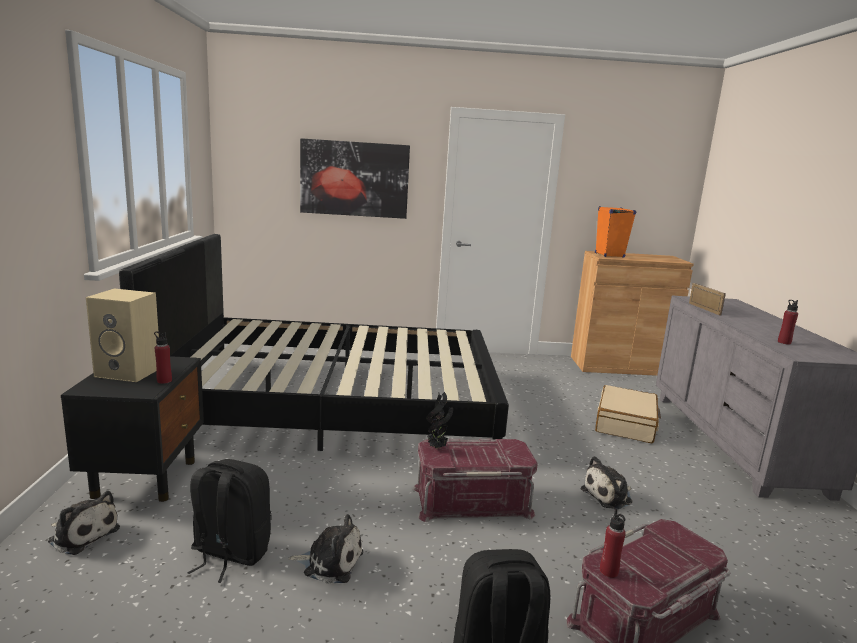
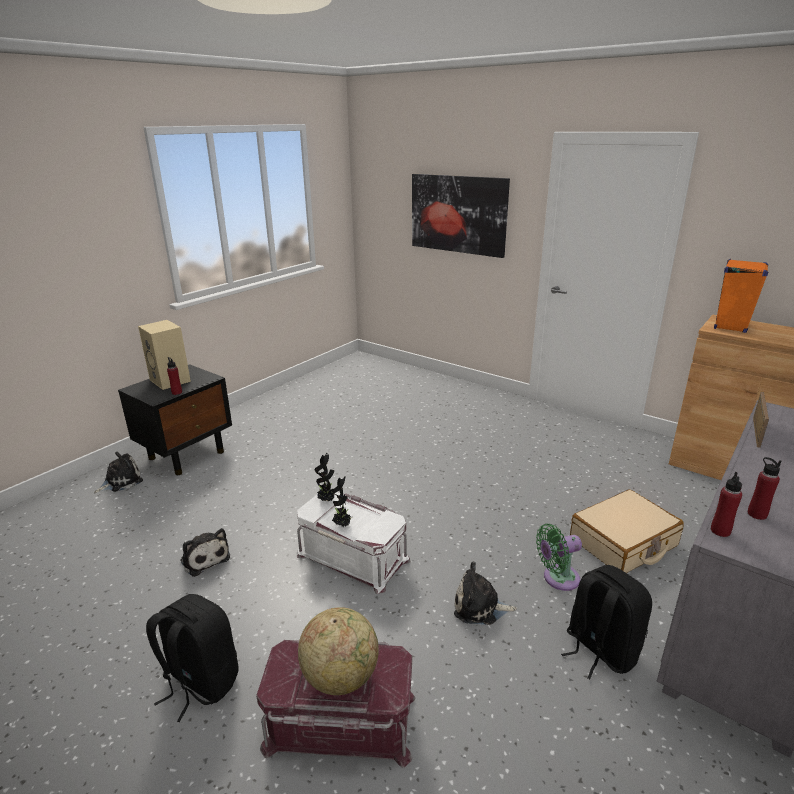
camera: 40 degrees right, 10 degrees up
plush toy [48,491,120,555] -> plush toy turned 105 degrees counterclockwise [94,452,143,493]
black bed [119,234,509,451] -> none
black backpack [187,459,271,583] -> black backpack moved to [561,565,652,679]
red storage box [413,439,538,522] -> white storage box [296,492,411,594]
red bottle [600,509,626,578] -> red bottle moved to [711,472,742,537]
none -> globe [298,607,379,695]
none -> potted plant [332,476,353,528]
none -> green fan [536,524,582,591]

